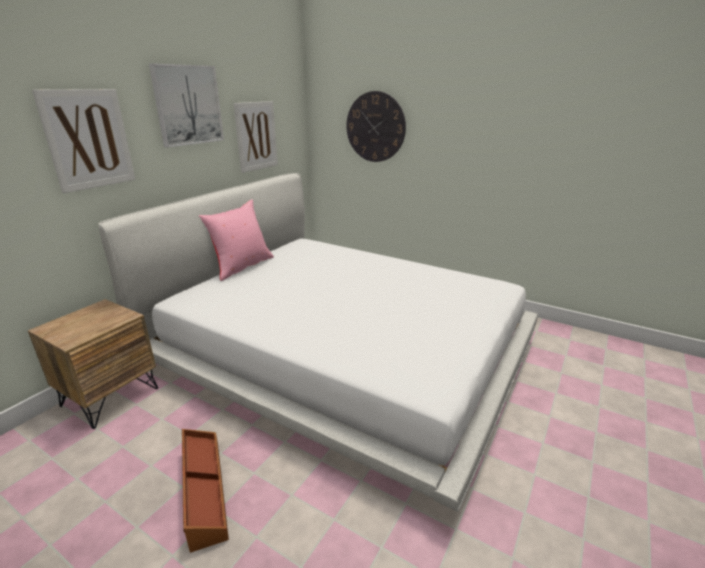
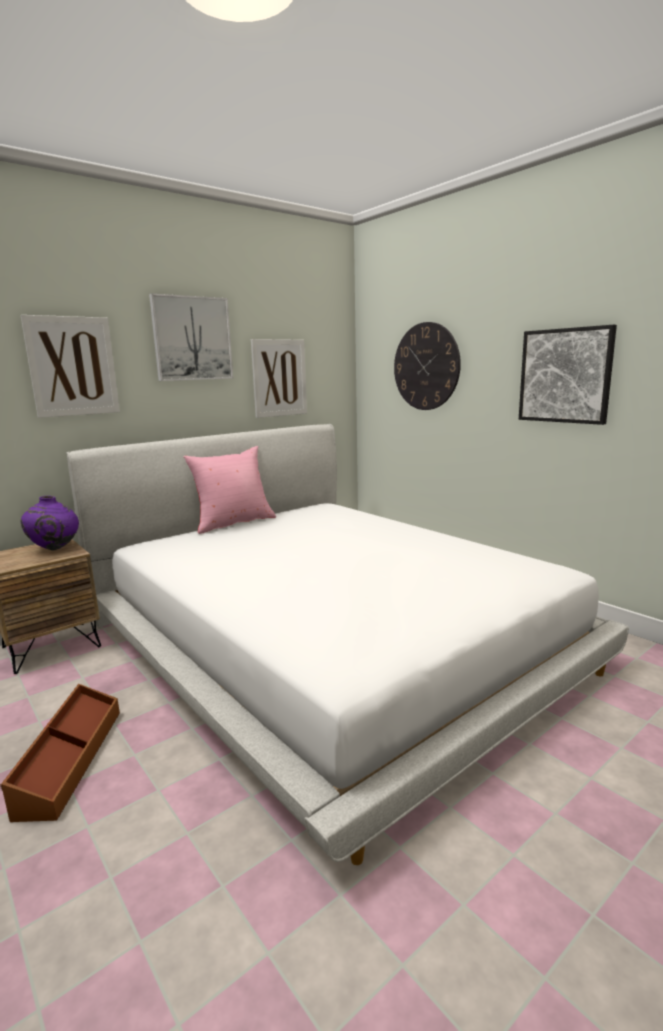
camera: 20 degrees right, 10 degrees down
none -> purple vase [20,496,79,550]
none -> picture [519,325,617,425]

